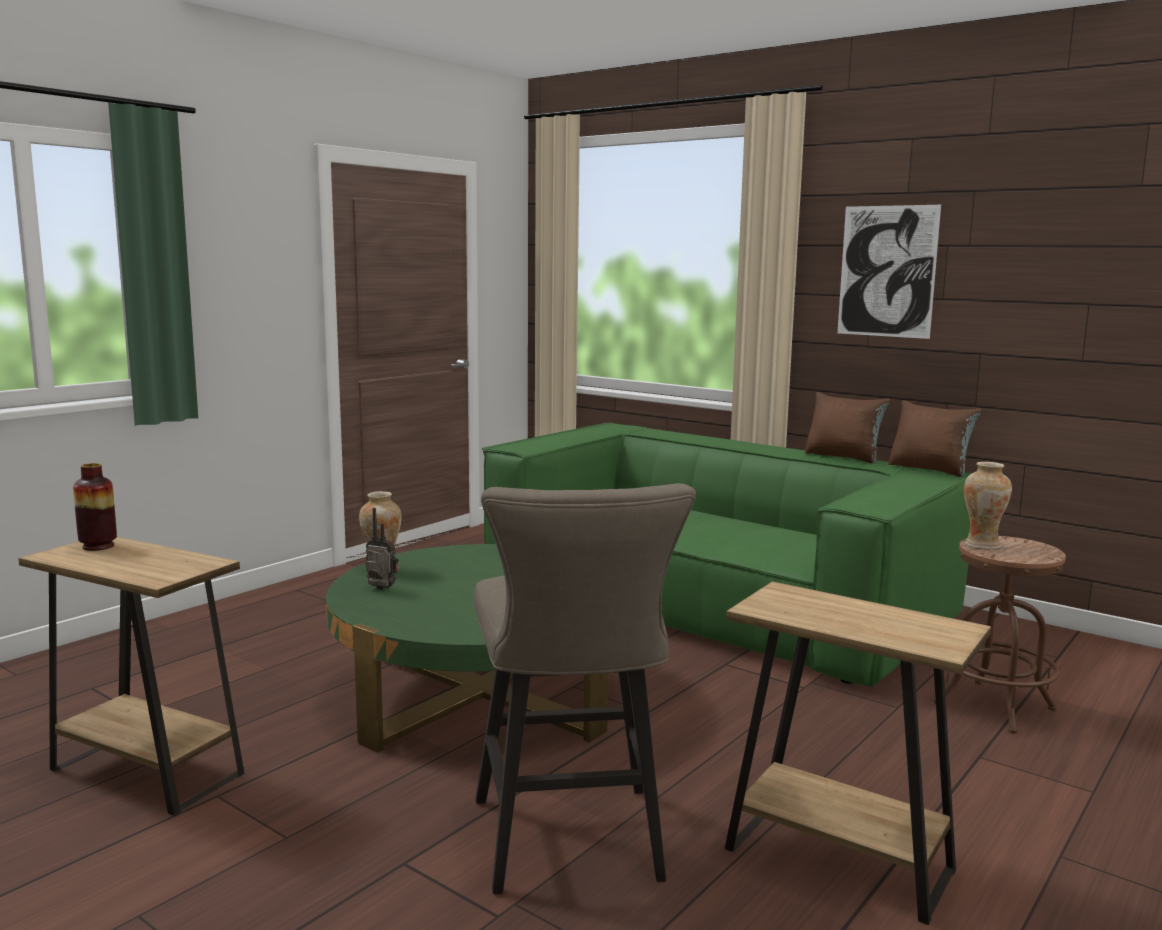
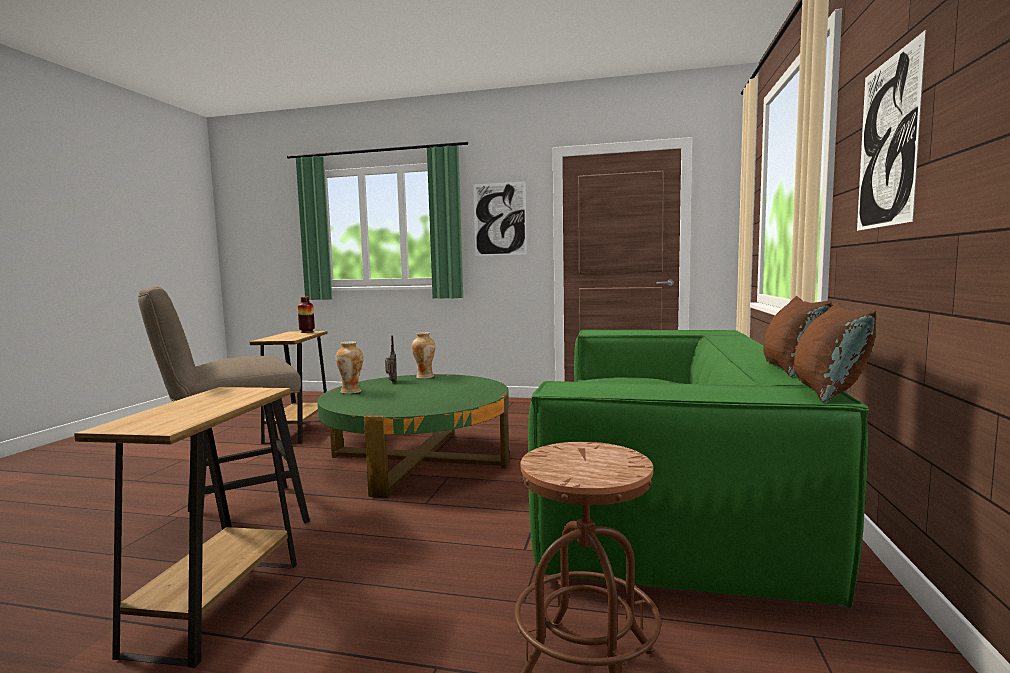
camera: 65 degrees right, 5 degrees down
vase [964,462,1012,549] -> vase moved to [336,342,363,394]
none -> picture [473,181,527,256]

